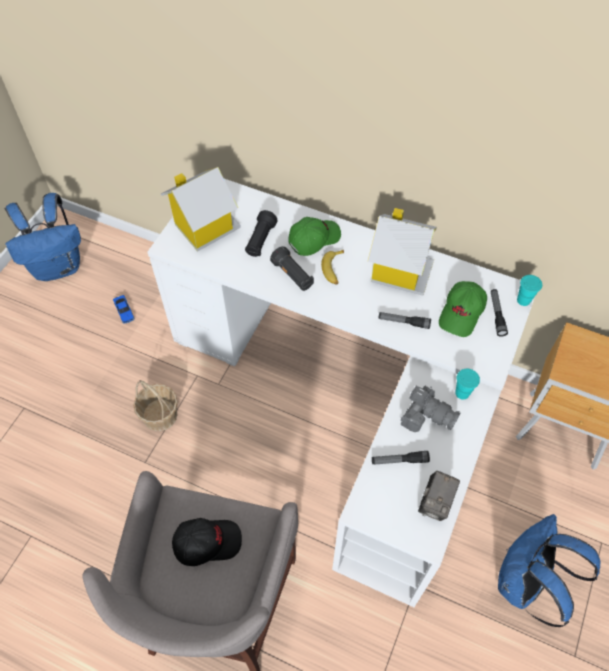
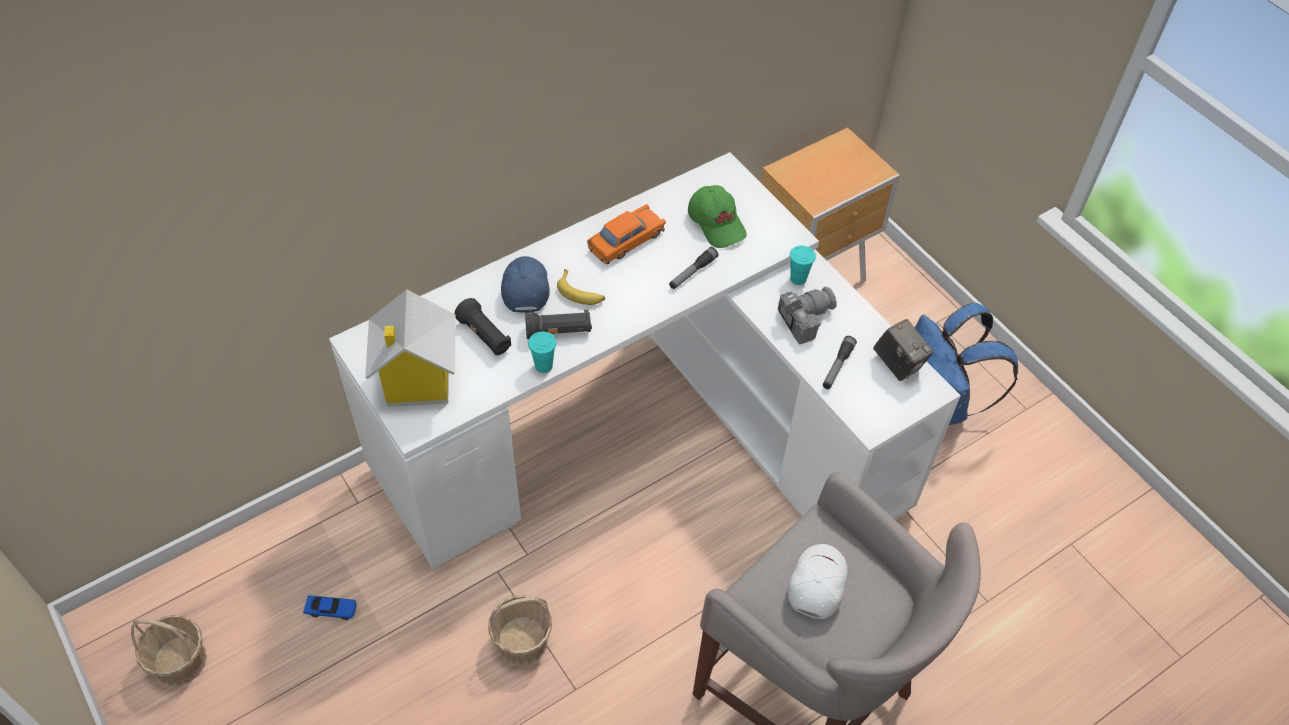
camera: 60 degrees left, 5 degrees down
blue backpack [5,193,81,281] -> basket [131,615,207,686]
black cap [172,518,242,566] -> white cap [788,544,847,619]
green cap [289,217,341,256] -> blue cap [501,256,550,313]
toy house [368,208,437,296] -> orange toy car [587,204,666,264]
flashlight [491,289,508,337] -> none
turquoise cup [517,275,542,306] -> turquoise cup moved to [528,332,556,373]

